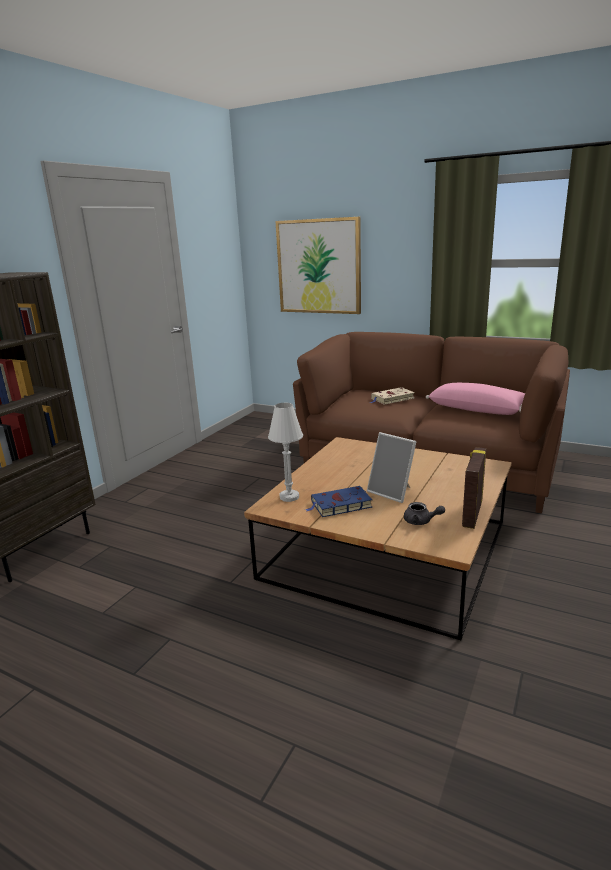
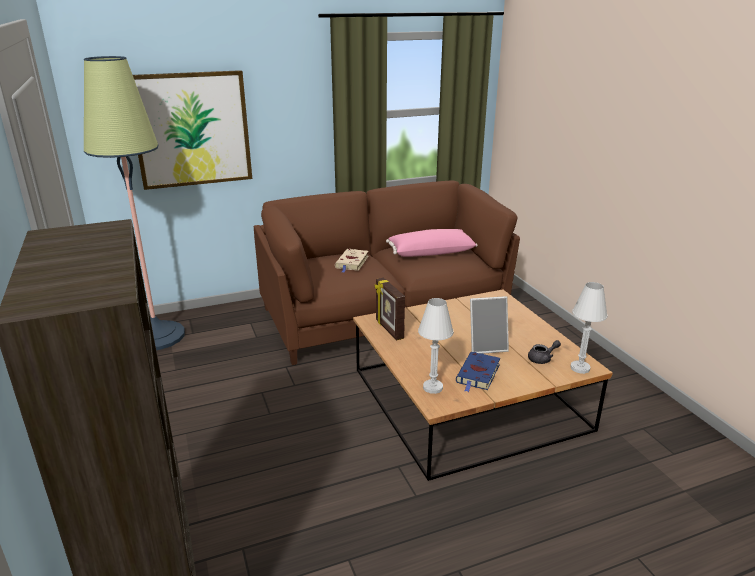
camera: 50 degrees left, 5 degrees up
picture frame [462,447,486,529] -> picture frame moved to [375,278,405,340]
none -> floor lamp [84,56,185,350]
none -> white table lamp [570,282,607,374]

